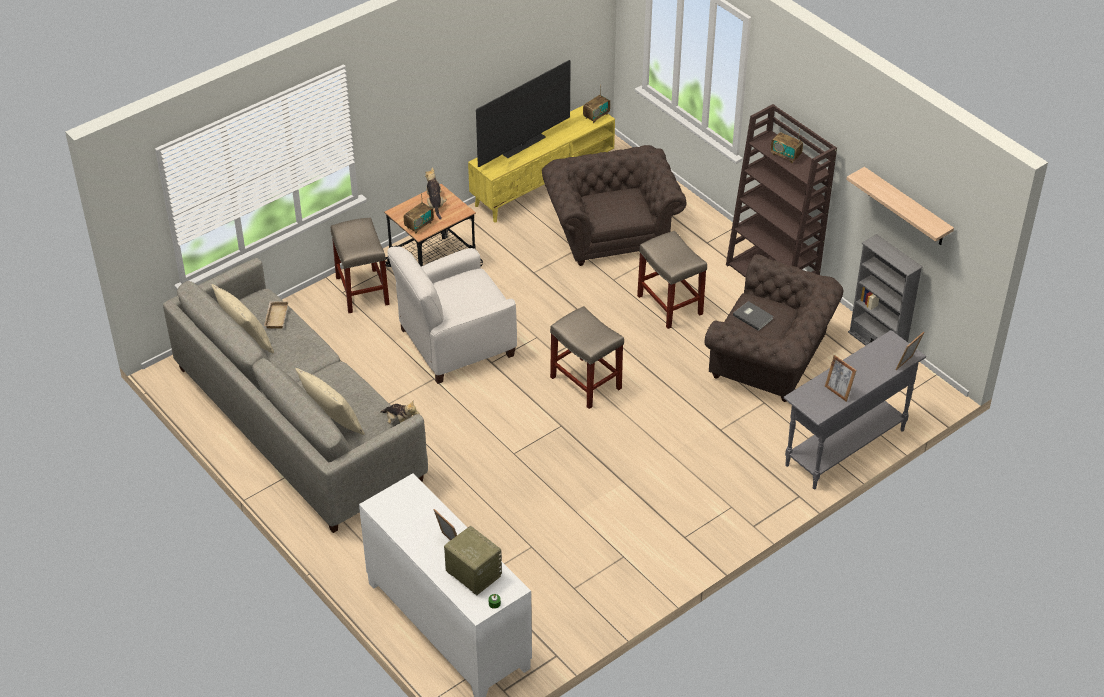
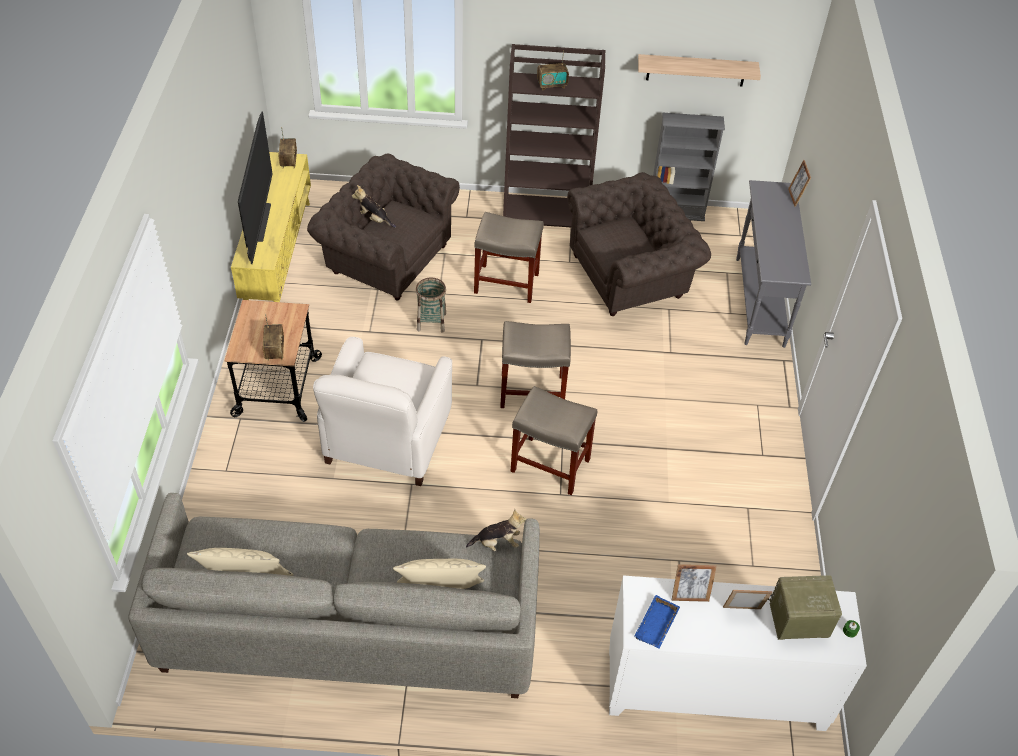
camera: 50 degrees left, 5 degrees up
beige tray [264,301,288,329] -> none
beige stool [331,217,390,313] -> beige stool moved to [511,386,597,495]
plush toy [425,167,447,220] -> plush toy moved to [352,185,396,228]
grey book [733,301,774,331] -> none
picture frame [825,355,857,402] -> picture frame moved to [672,564,717,602]
none -> basket [416,278,446,333]
none -> blue tray [634,595,680,649]

